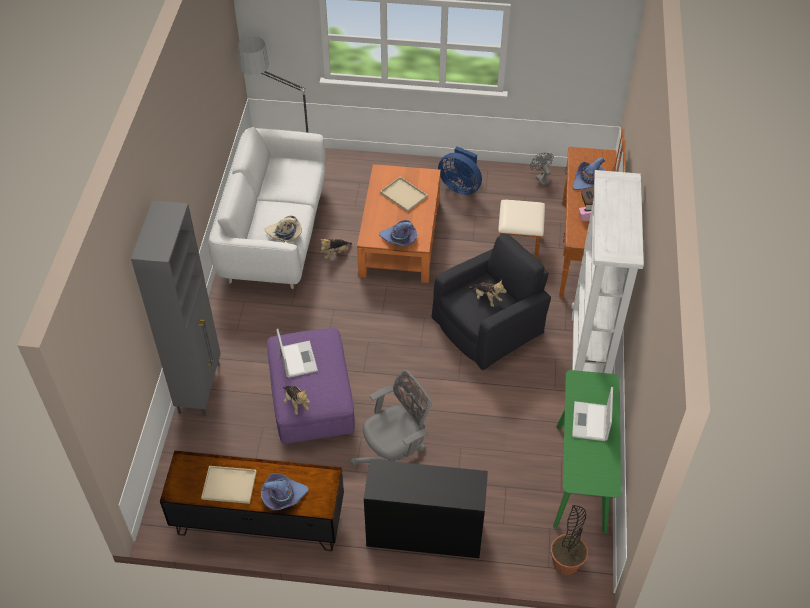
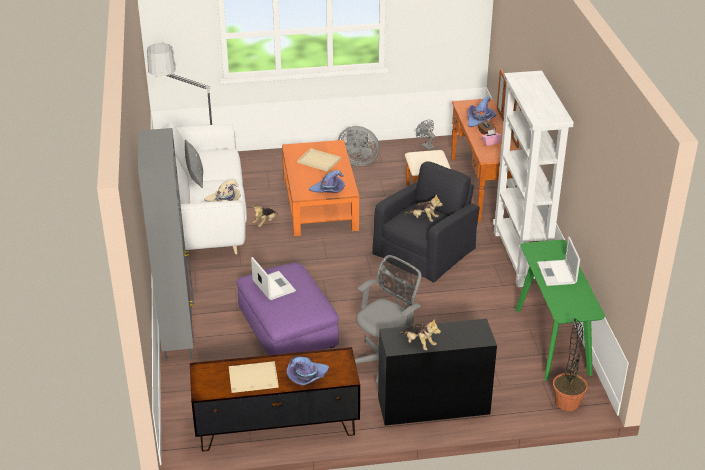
camera: 15 degrees left, 15 degrees down
plush toy [283,386,310,415] -> plush toy moved to [399,319,441,350]
blue fan [438,146,482,195] -> grey fan [338,126,380,166]
none -> grey pillow [185,139,203,188]

